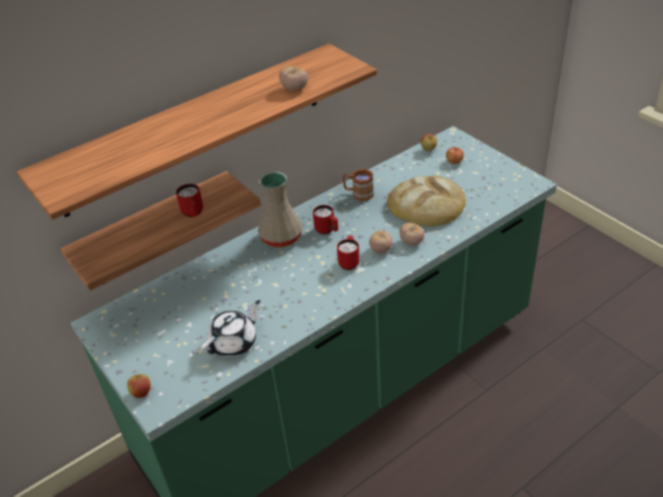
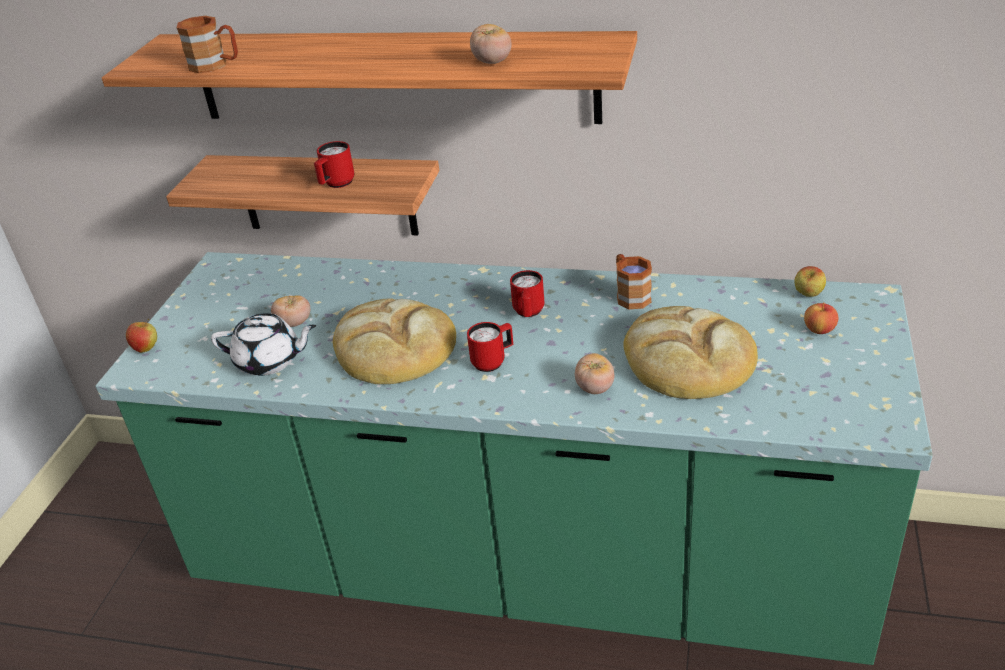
camera: 50 degrees right, 5 degrees down
beige vase [258,172,303,247] -> none
tomato [369,230,393,253] -> tomato moved to [271,295,310,327]
none -> brown mug [176,16,238,73]
none -> bread [333,298,456,384]

